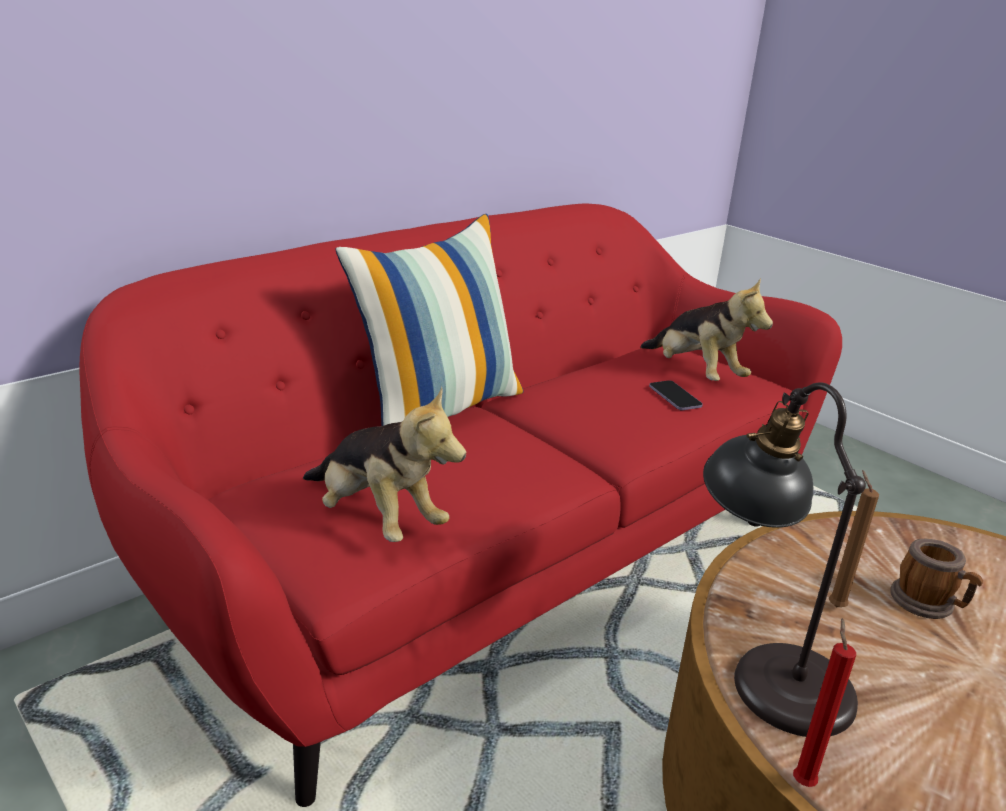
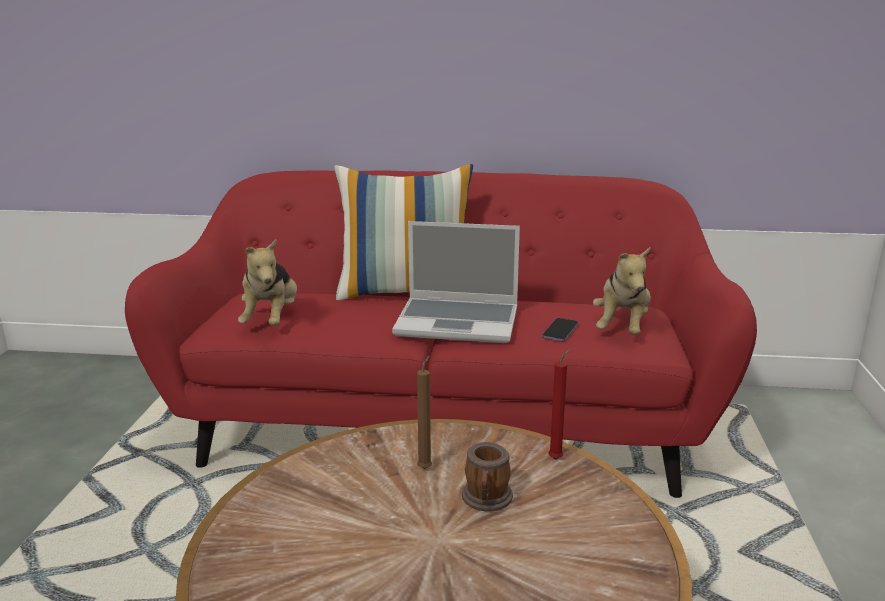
camera: 50 degrees right, 5 degrees down
grey table lamp [703,382,866,737] -> none
red candle [793,618,856,787] -> red candle moved to [549,349,570,460]
none -> laptop [392,221,520,343]

